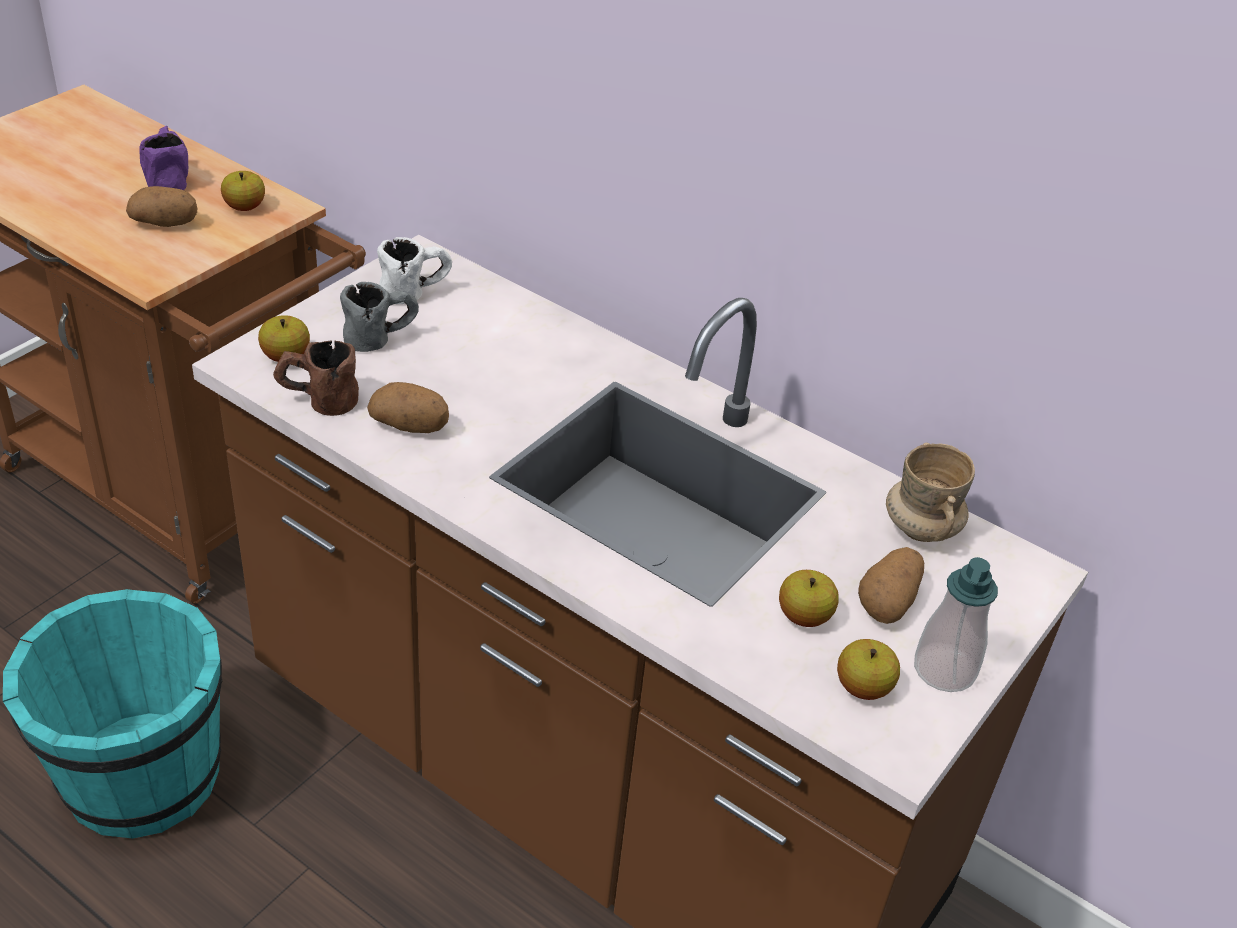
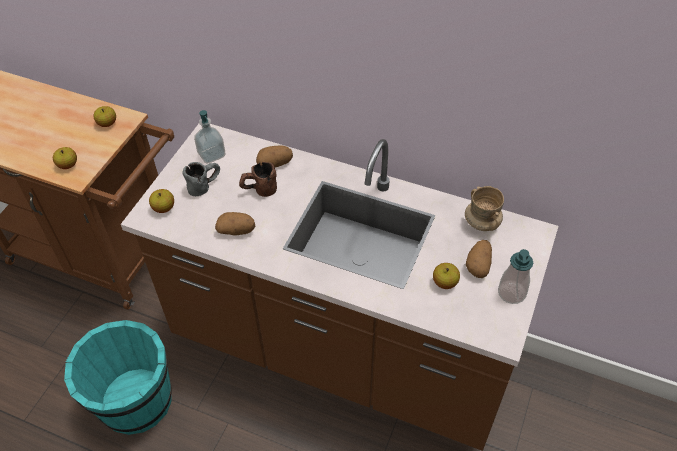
camera: 10 degrees left, 10 degrees up
potato [126,186,197,227] -> potato moved to [256,146,293,168]
purple mug [139,126,188,190] -> none
brown mug [273,340,359,416] -> brown mug moved to [239,162,277,197]
white mug [377,237,452,304] -> soap dispenser [194,110,225,164]
apple [837,639,900,700] -> apple moved to [53,147,77,169]

